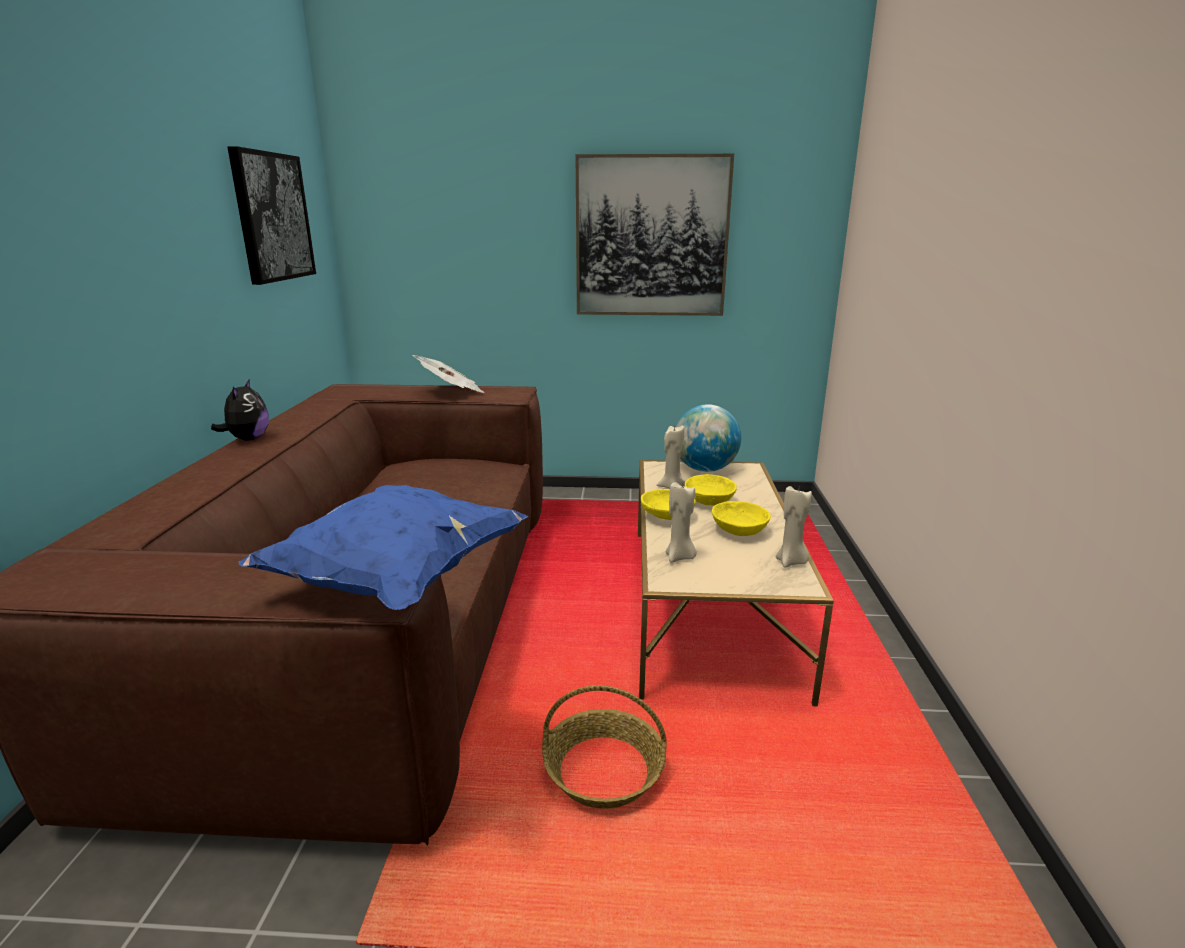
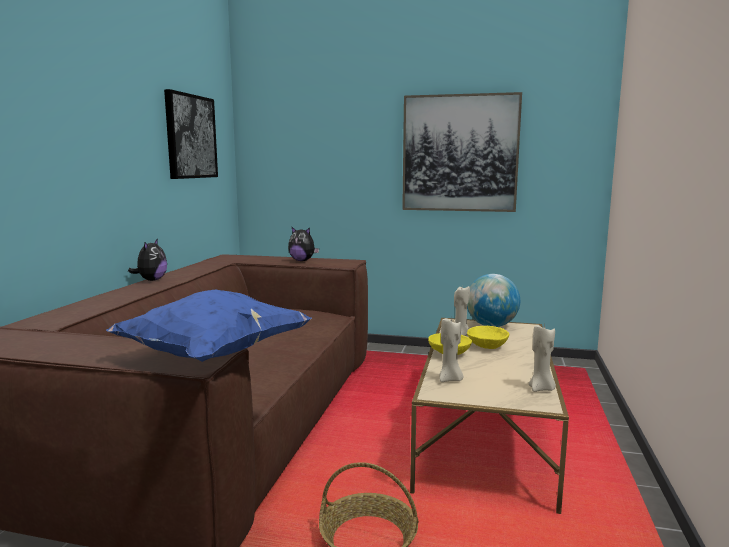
camera: 10 degrees right, 10 degrees down
newspaper [412,355,485,393] -> plush toy [288,227,319,261]
yellow bowl [712,501,771,536] -> none

